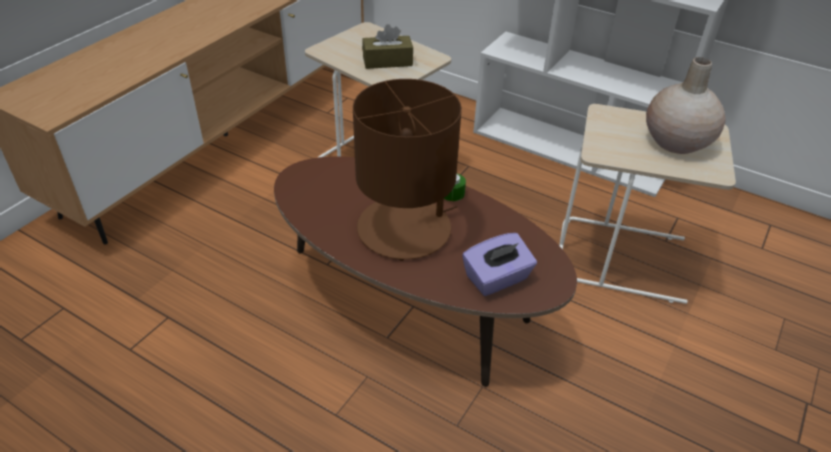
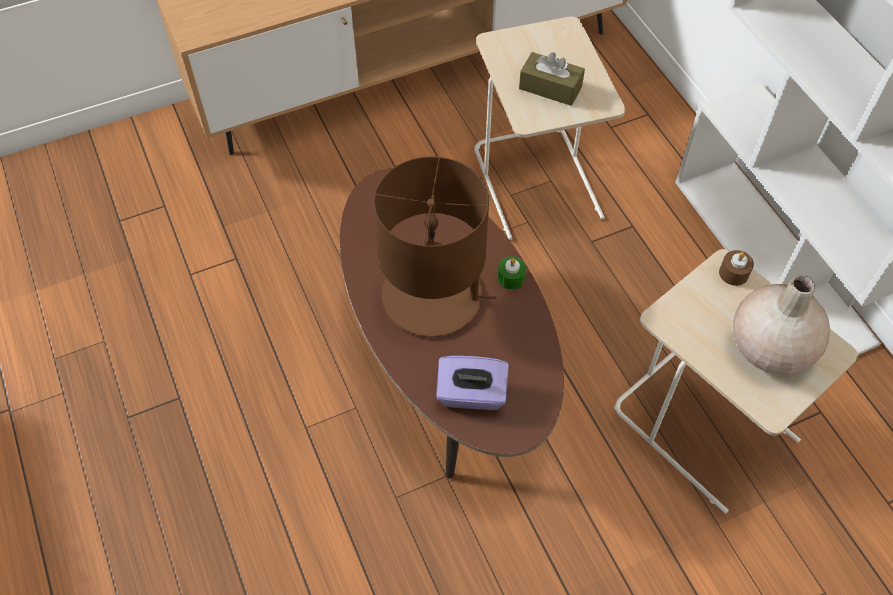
camera: 35 degrees right, 15 degrees up
none -> brown candle [719,250,754,286]

